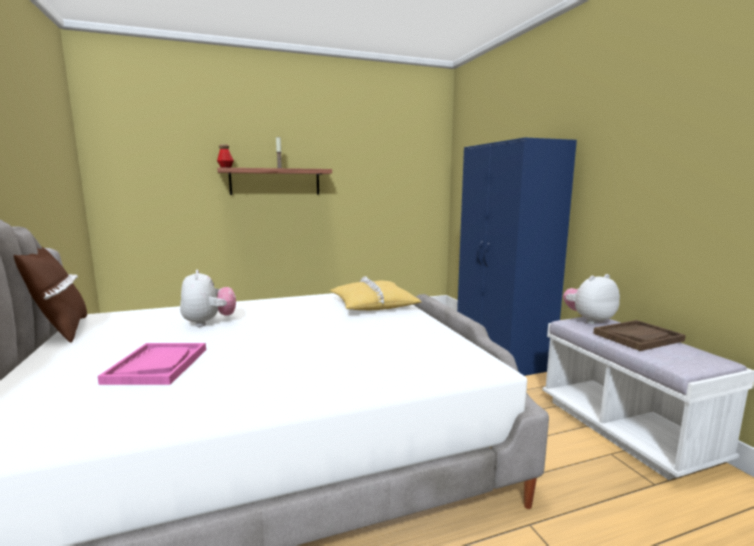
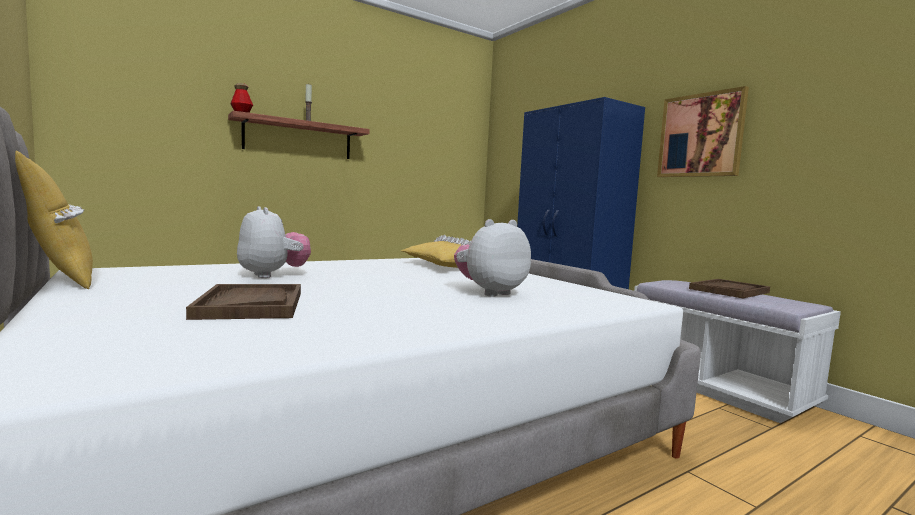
camera: 15 degrees left, 5 degrees down
brown pillow [14,246,87,343] -> yellow pillow [15,151,93,289]
pink tray [97,343,206,385] -> brown tray [186,284,301,320]
plush toy [563,274,620,324] -> plush toy moved to [454,219,531,297]
none -> picture [657,86,749,177]

